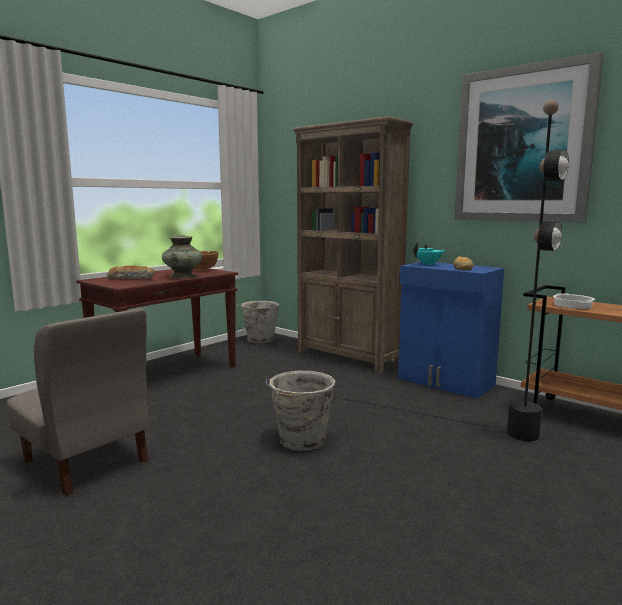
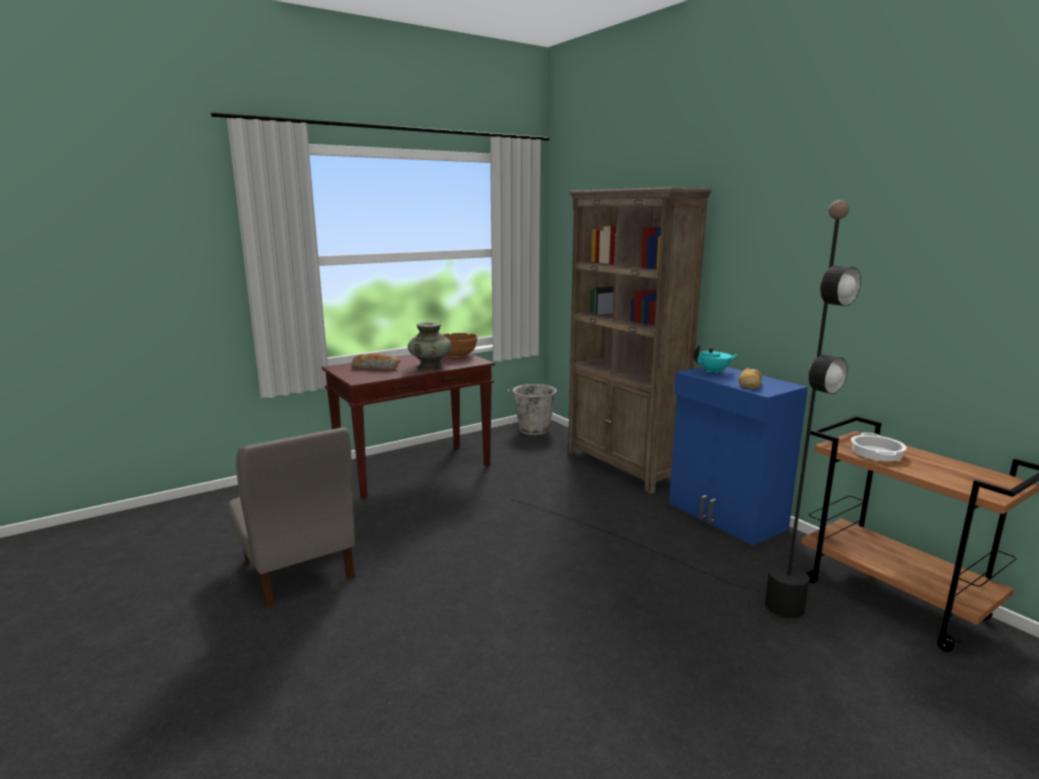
camera: 15 degrees right, 5 degrees up
grey bucket [265,371,336,451] -> none
picture [455,52,603,223] -> none

